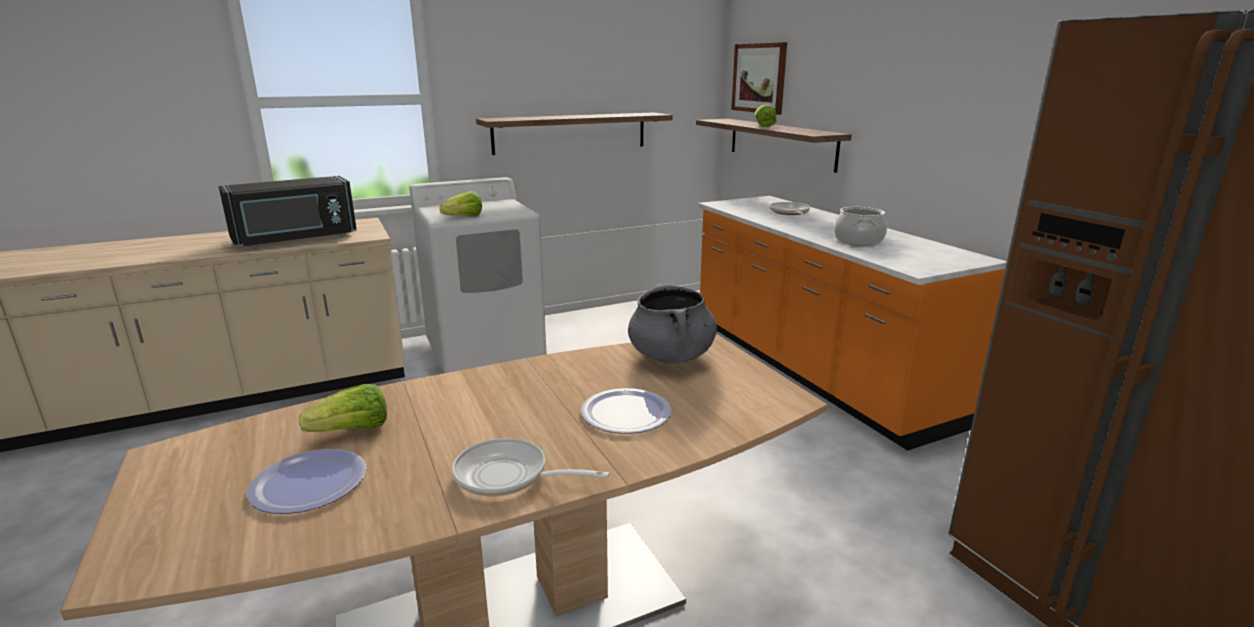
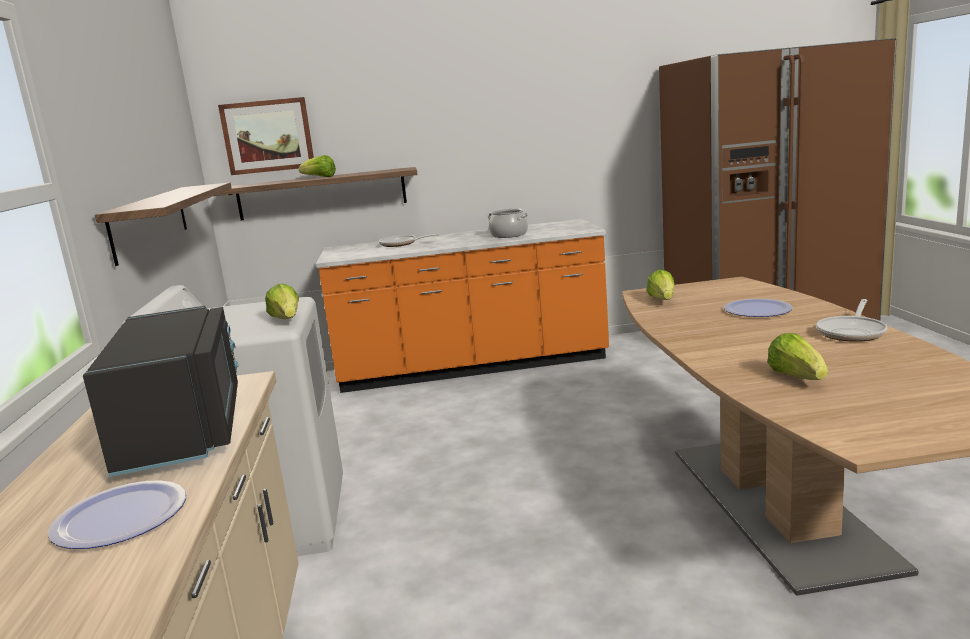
camera: 70 degrees left, 5 degrees down
plate [247,449,366,514] -> plate moved to [48,480,186,549]
grey cooking pot [628,283,717,364] -> lettuce [647,270,675,300]

